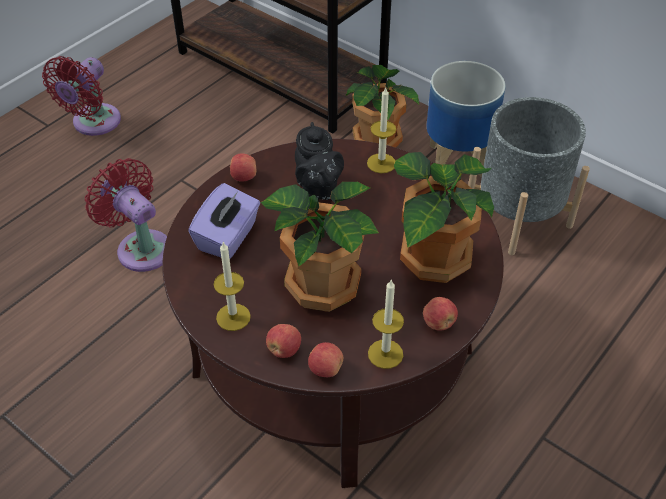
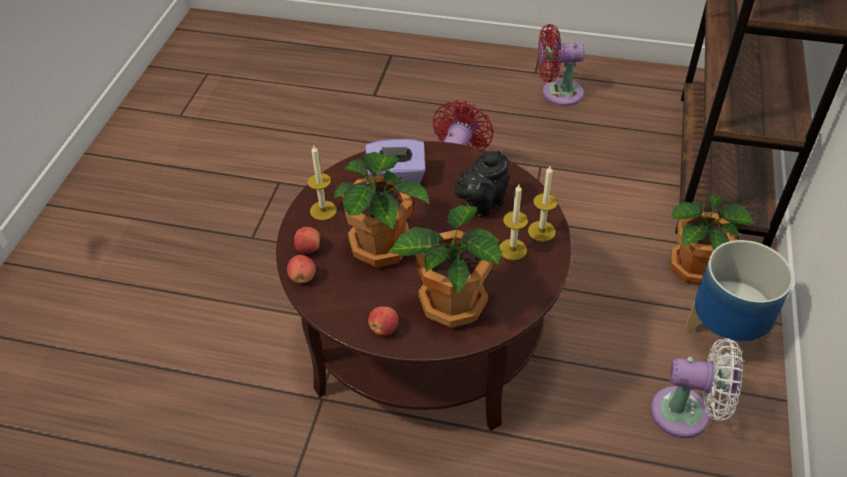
camera: 65 degrees right, 0 degrees up
apple [229,153,256,182] -> none
candle [368,280,404,369] -> candle moved to [499,184,528,260]
grey planter [468,97,590,255] -> white fan [651,338,743,438]

